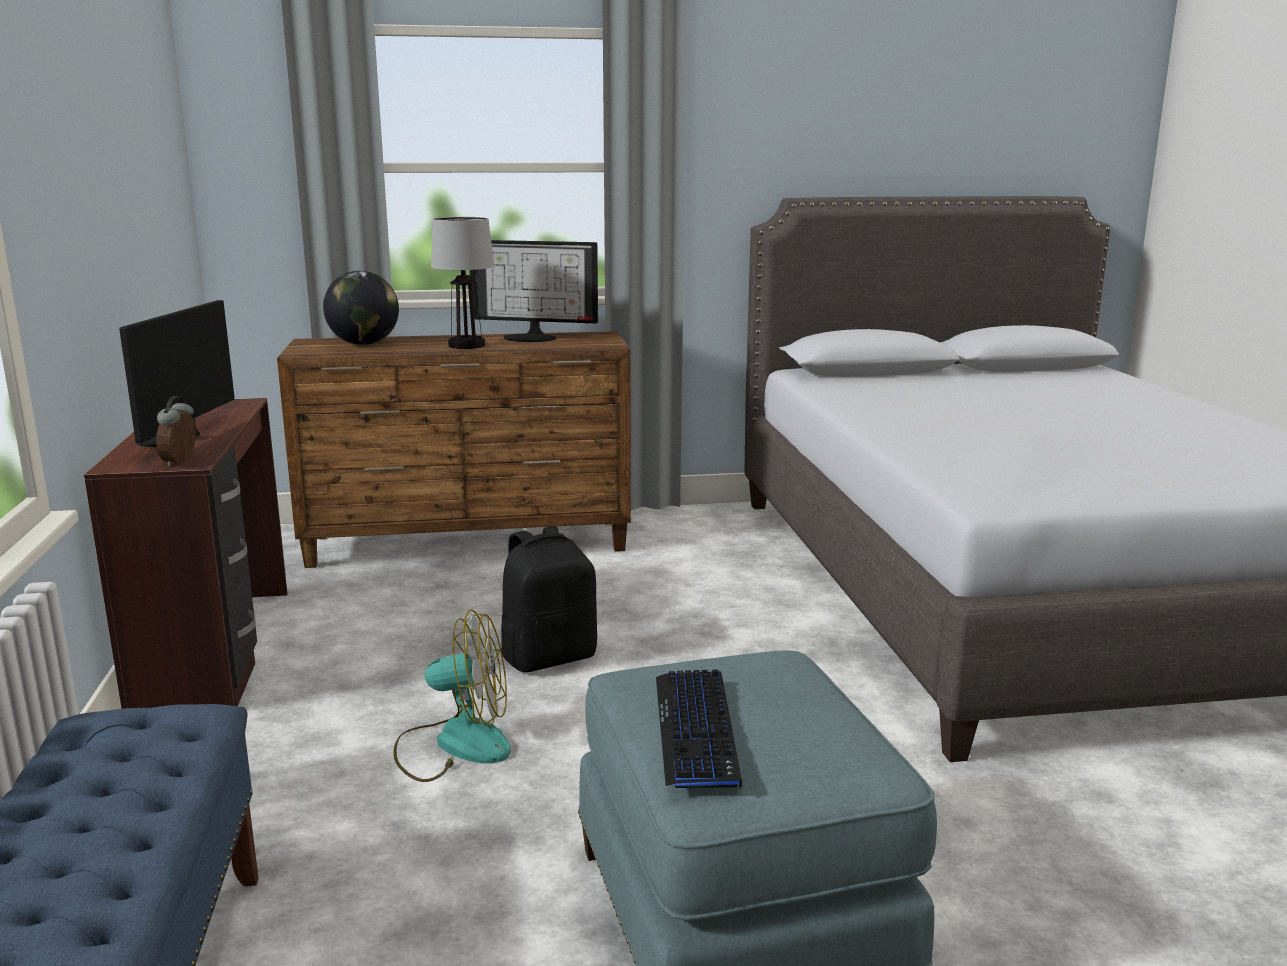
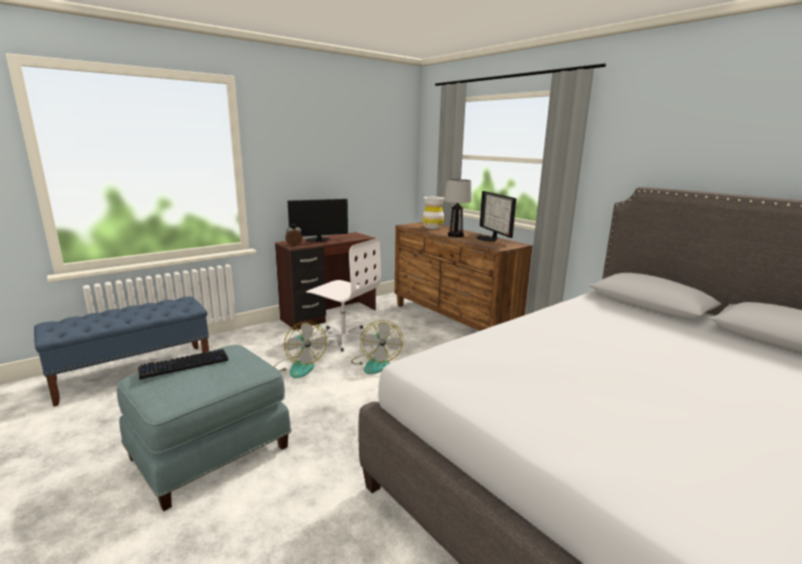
camera: 60 degrees right, 0 degrees up
globe [323,271,399,345] -> white vase [422,197,444,229]
black backpack [501,526,597,672] -> fan [351,320,403,374]
none -> white office chair [306,238,381,352]

